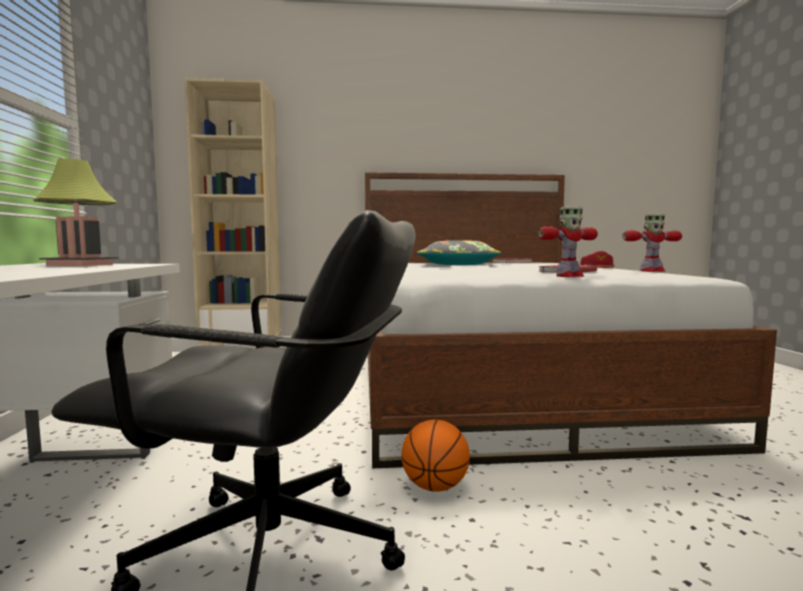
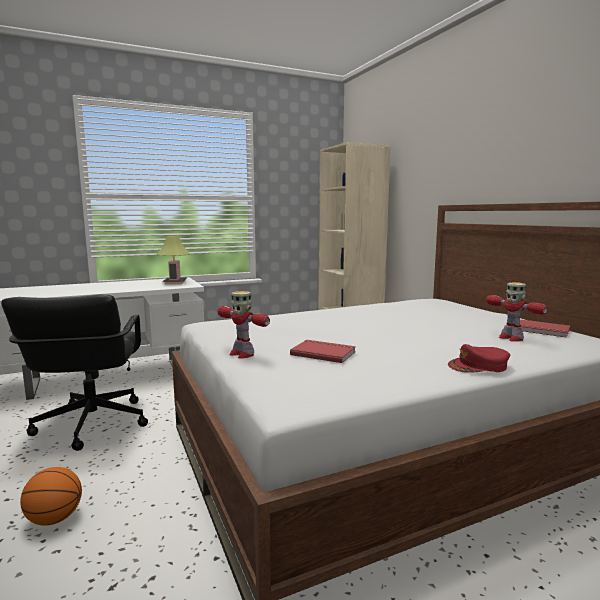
camera: 70 degrees right, 5 degrees up
basketball [401,419,470,492] -> basketball moved to [20,467,82,526]
grey pillow [417,241,501,265] -> none
toy robot [622,214,682,272] -> toy robot moved to [486,282,547,342]

